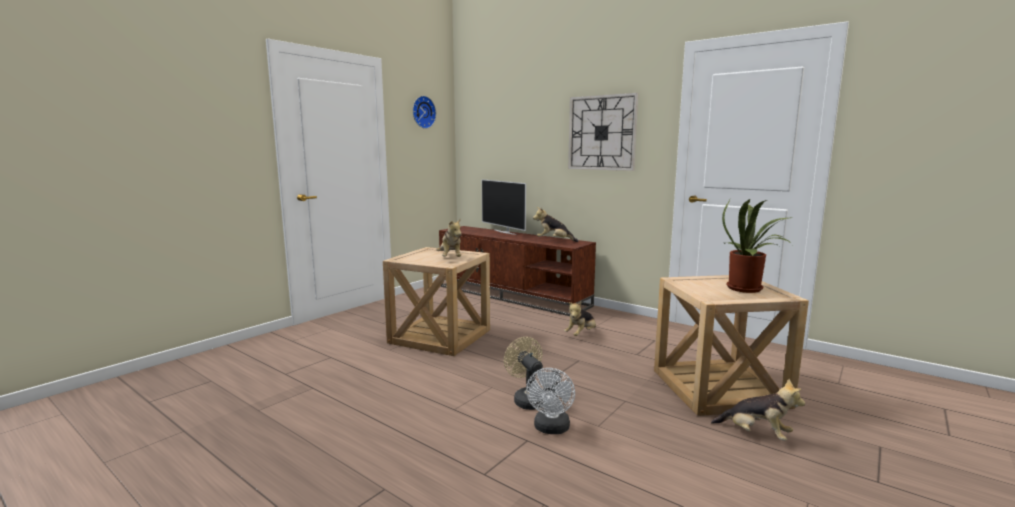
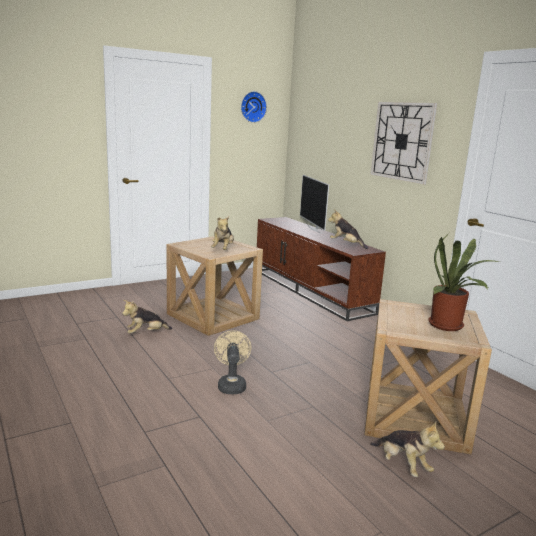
camera: 20 degrees right, 5 degrees up
white fan [526,368,575,434] -> none
plush toy [564,302,596,336] -> plush toy moved to [122,300,172,334]

